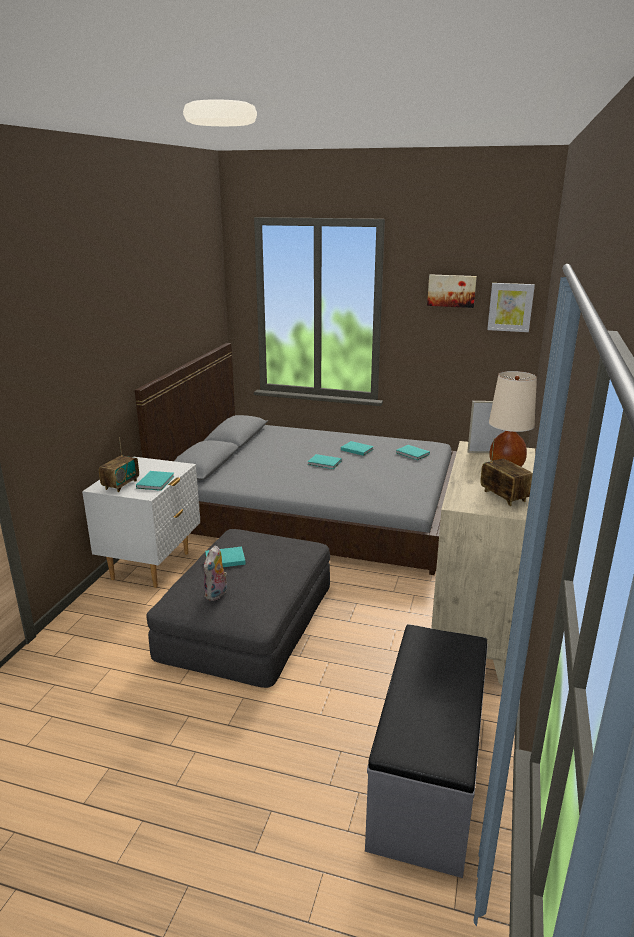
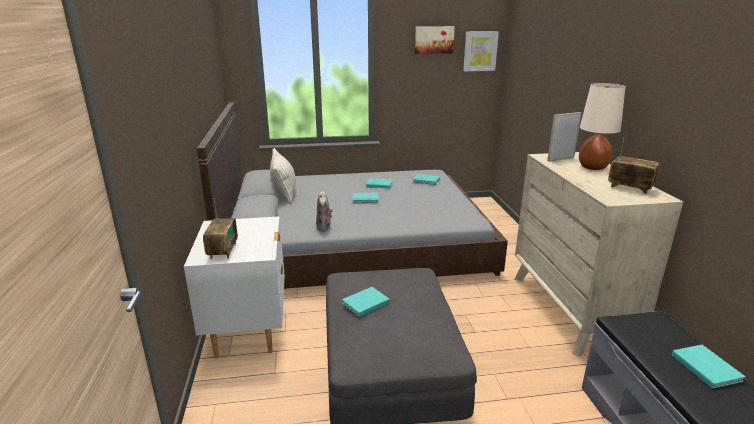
camera: 25 degrees left, 0 degrees up
turquoise book [136,471,175,491] -> turquoise book moved to [672,345,746,389]
plush toy [203,546,227,601] -> plush toy moved to [316,190,333,232]
none -> pillow [270,148,296,204]

